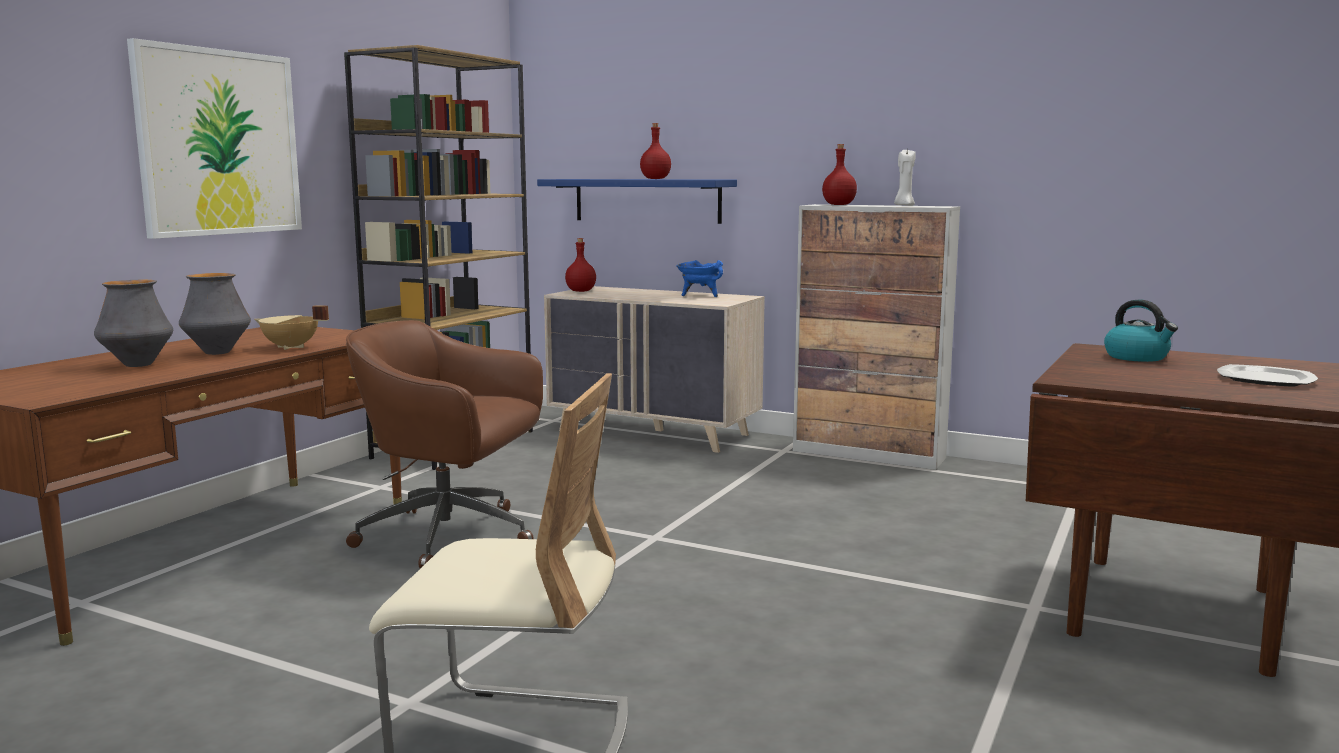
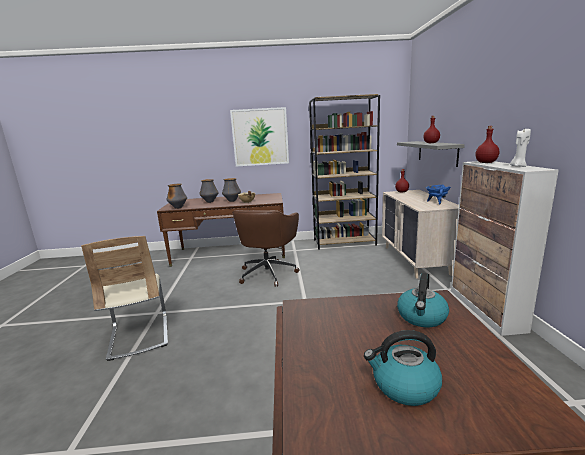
camera: 60 degrees right, 5 degrees up
brown office chair [346,320,543,568] -> brown office chair turned 150 degrees counterclockwise [232,210,299,287]
blue shelf [537,179,737,224] -> grey shelf [397,141,465,167]
plate [1217,364,1318,387] -> kettle [364,330,442,406]
none -> vase [166,184,187,209]

